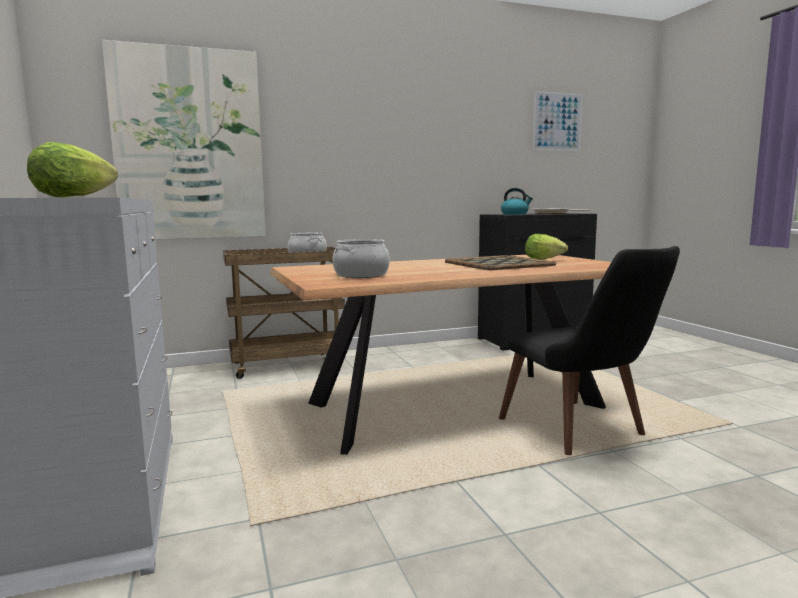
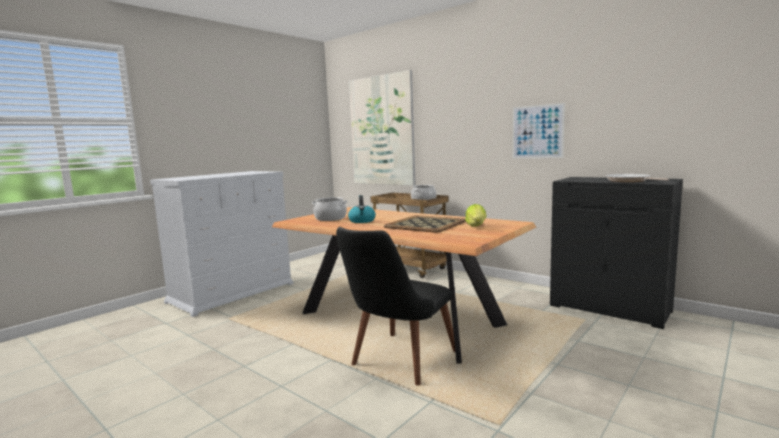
camera: 60 degrees right, 0 degrees up
lettuce [27,142,118,197] -> none
kettle [501,188,533,214] -> kettle moved to [348,195,376,223]
picture [533,91,583,151] -> picture moved to [513,103,565,158]

